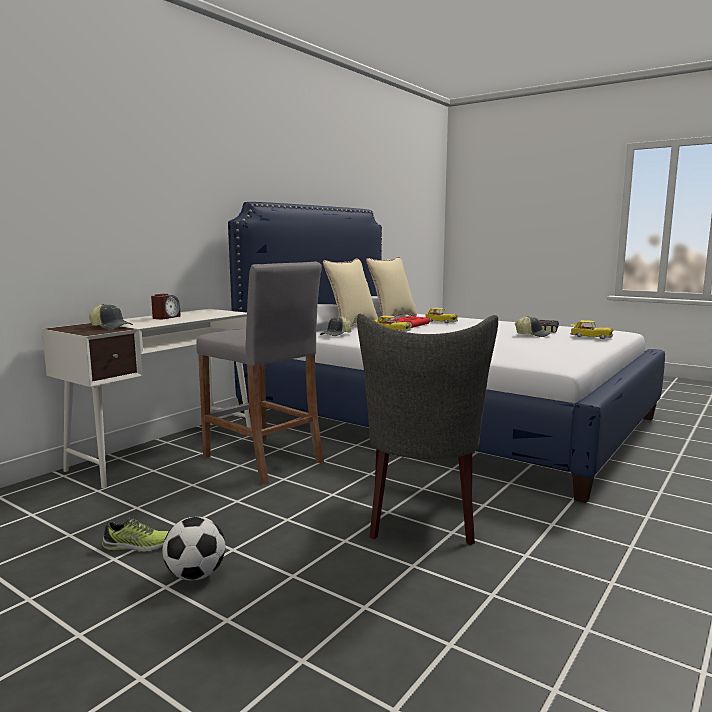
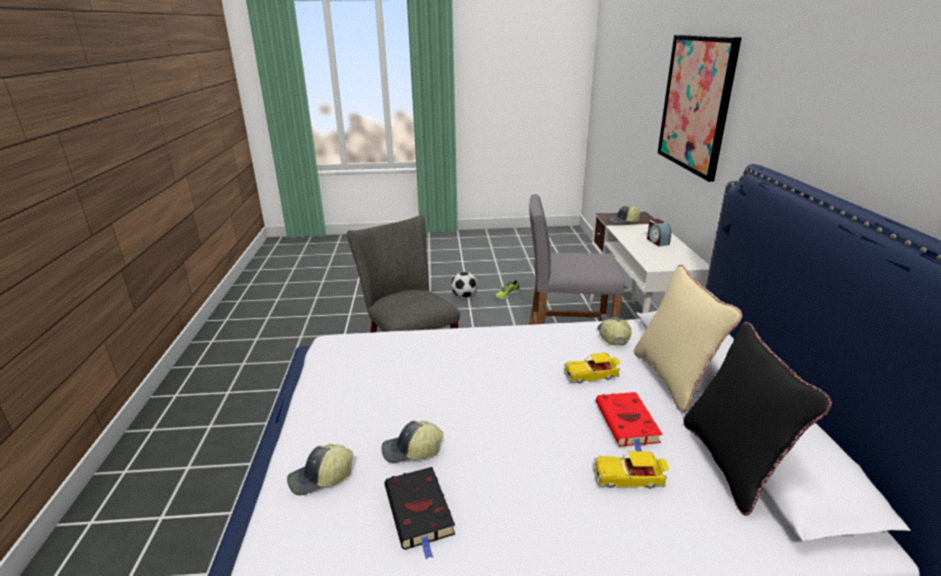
camera: 140 degrees right, 15 degrees up
beige pillow [366,257,417,322] -> black pillow [683,322,832,516]
toy car [571,320,613,339] -> cap [287,444,353,496]
none -> picture [658,35,742,182]

